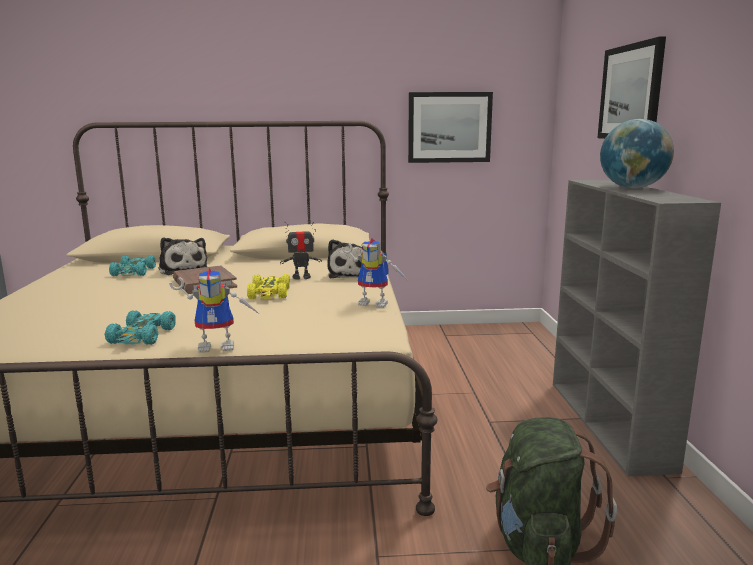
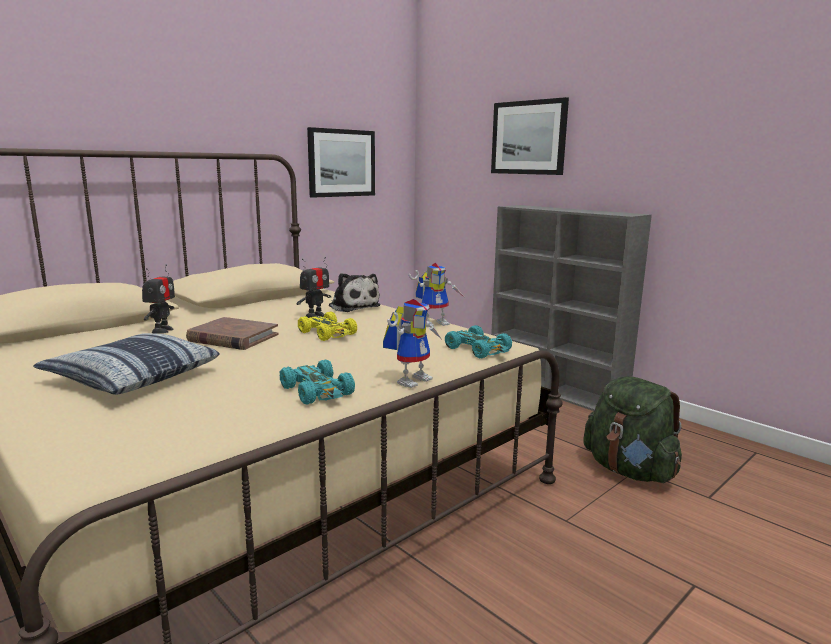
camera: 40 degrees left, 0 degrees up
turquoise toy car [109,255,156,276] -> turquoise toy car moved to [445,325,512,359]
plush toy [158,238,207,275] -> toy robot [142,264,175,334]
globe [600,119,674,188] -> none
none -> pillow [33,333,219,395]

